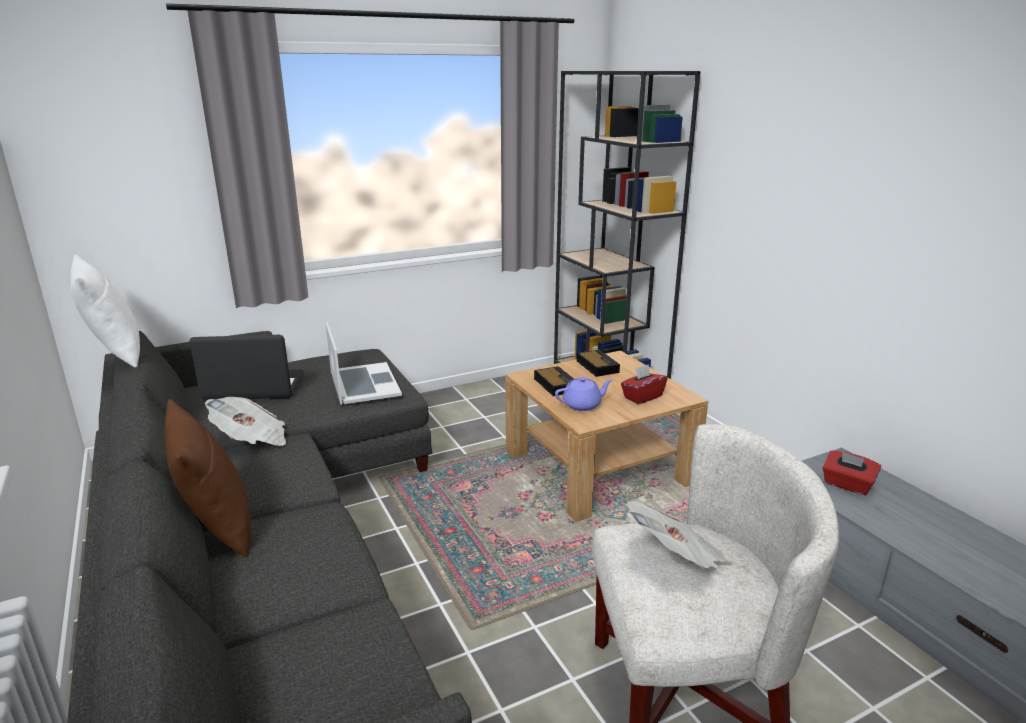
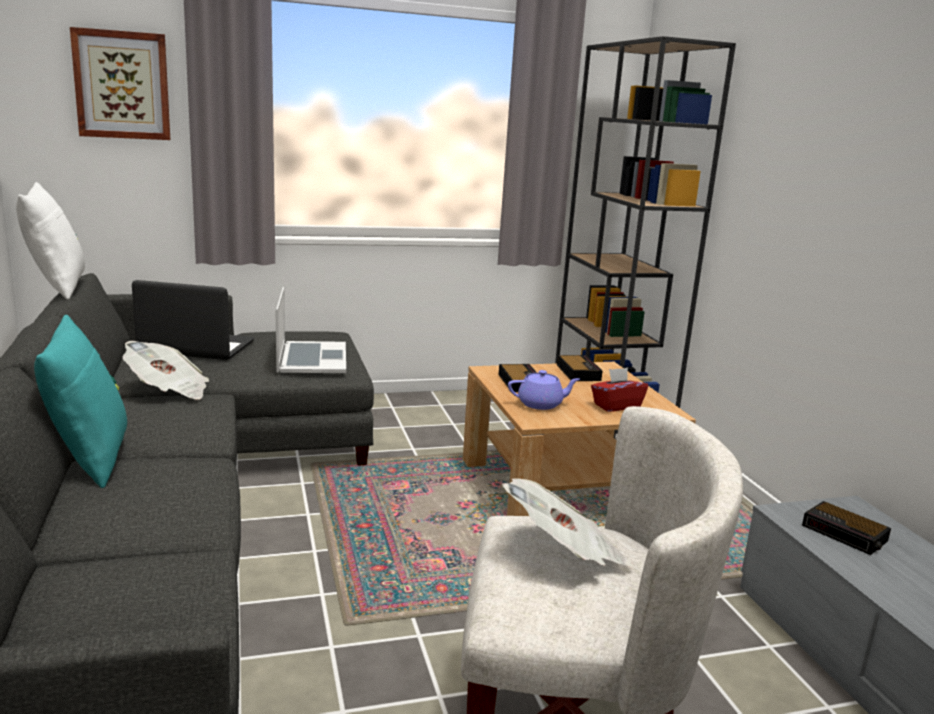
camera: 10 degrees right, 5 degrees down
brown pillow [164,399,251,557] -> turquoise pillow [34,315,127,488]
red tissue box [822,451,881,495] -> alarm clock [802,501,891,555]
none -> picture [70,27,170,140]

